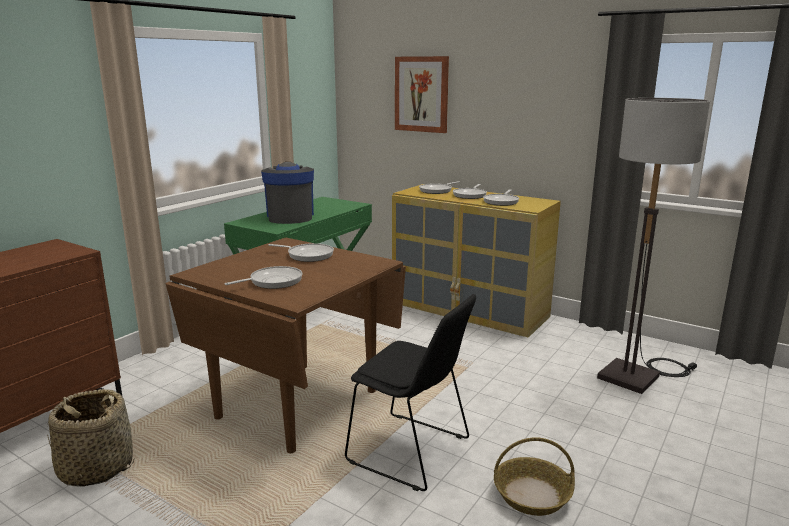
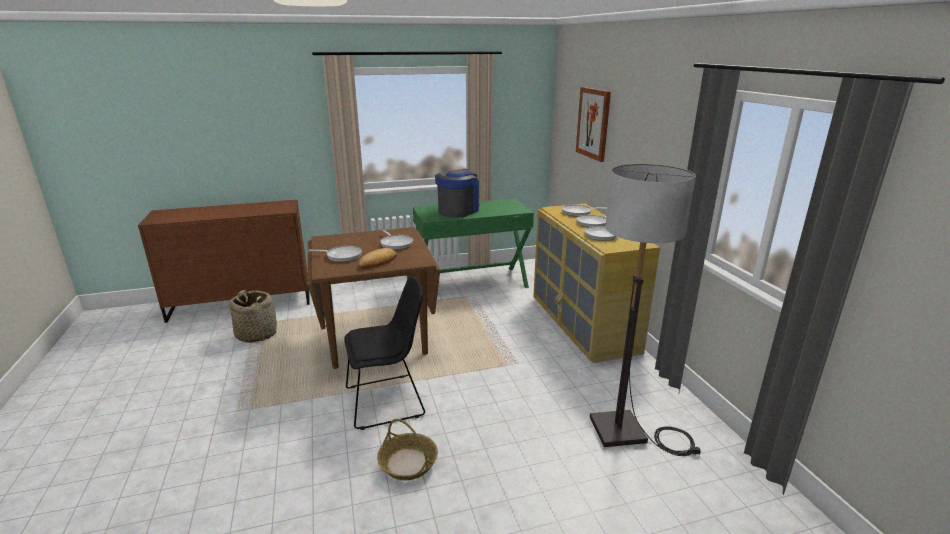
camera: 40 degrees right, 5 degrees up
black chair [345,294,476,491] -> black chair turned 90 degrees counterclockwise [344,276,425,430]
none -> bread [359,248,397,268]

